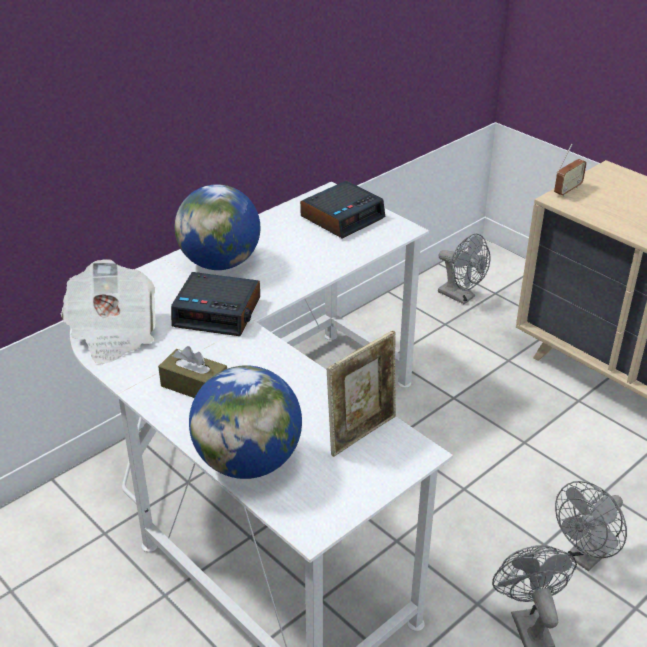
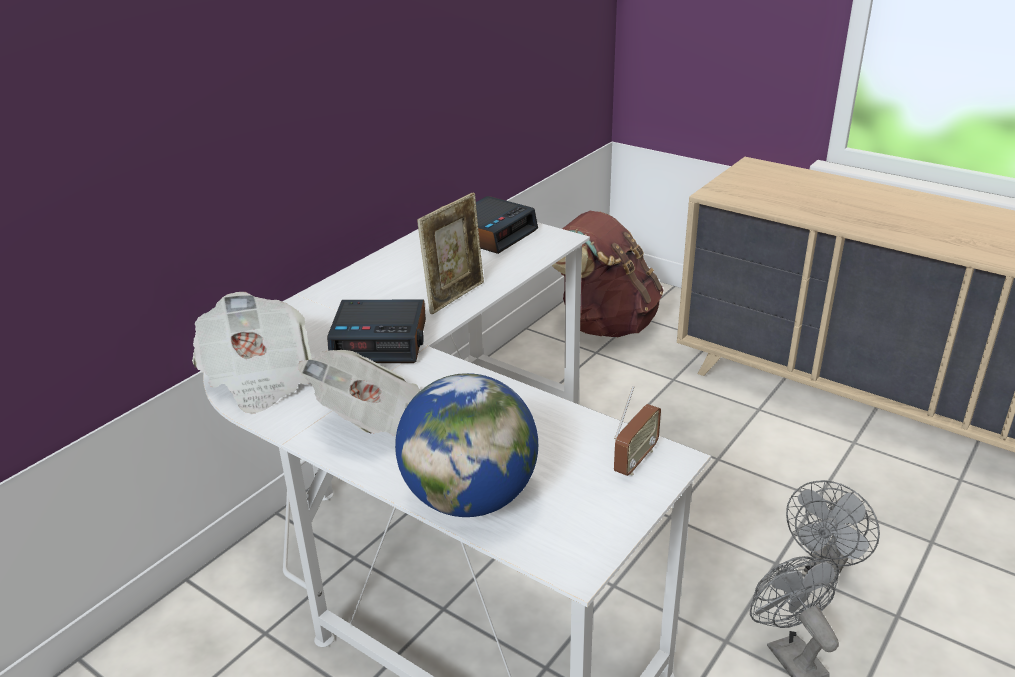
camera: 10 degrees left, 5 degrees down
brown tissue box [158,346,227,398] -> newspaper [298,350,420,436]
globe [175,184,260,270] -> none
picture frame [327,331,396,457] -> picture frame moved to [417,193,484,315]
grey fan [438,234,490,304] -> brown backpack [552,211,664,337]
radio [554,144,587,197] -> radio moved to [614,386,661,476]

